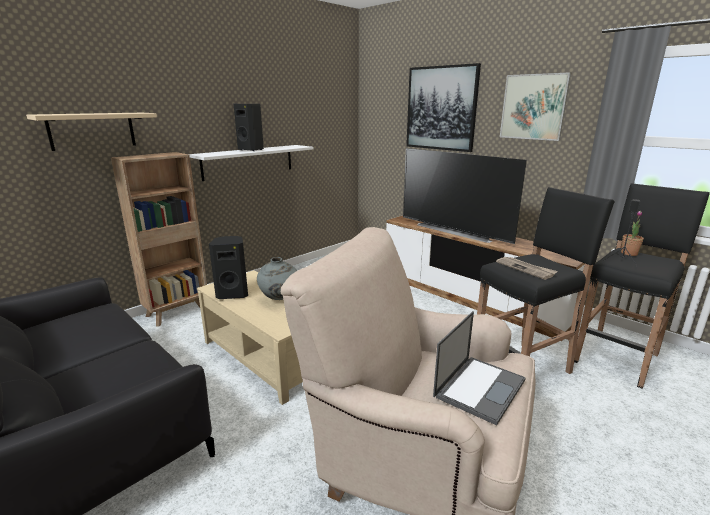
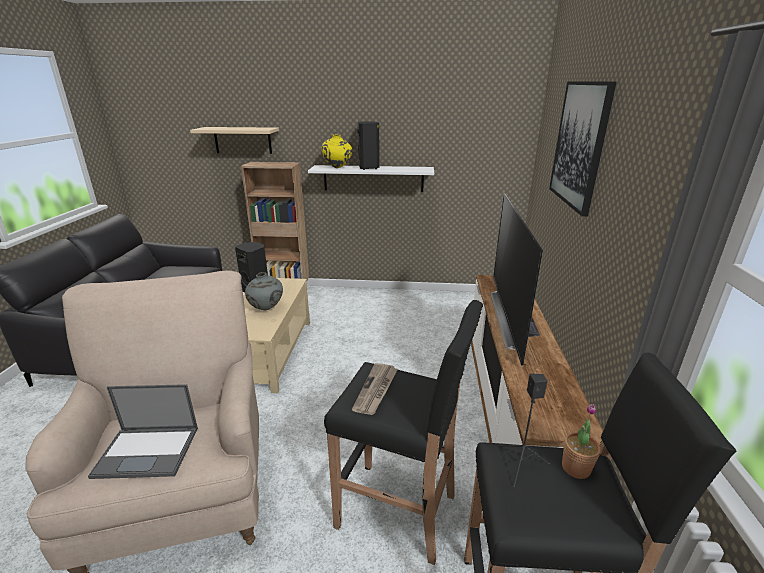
camera: 50 degrees right, 5 degrees up
picture [500,72,571,141] -> none
none -> yellow vase [322,134,352,168]

